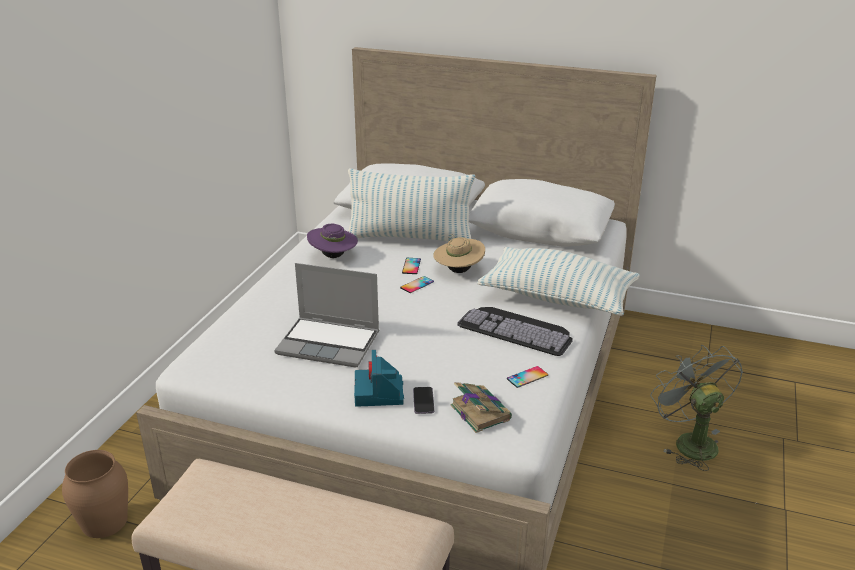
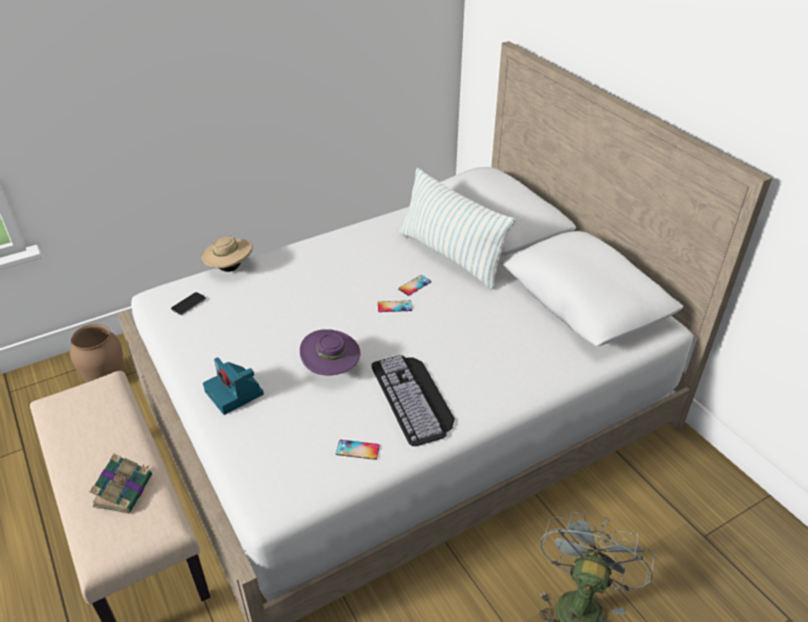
camera: 40 degrees right, 10 degrees up
laptop [274,263,379,368] -> none
purple hat [307,224,358,258] -> purple hat moved to [300,329,360,375]
camera [354,350,404,407] -> camera turned 75 degrees counterclockwise [203,357,264,415]
phone [413,387,434,414] -> phone moved to [171,292,206,315]
beige hat [433,234,485,273] -> beige hat moved to [202,232,253,272]
book [450,382,512,433] -> book moved to [89,453,152,514]
pillow [477,247,640,316] -> none

